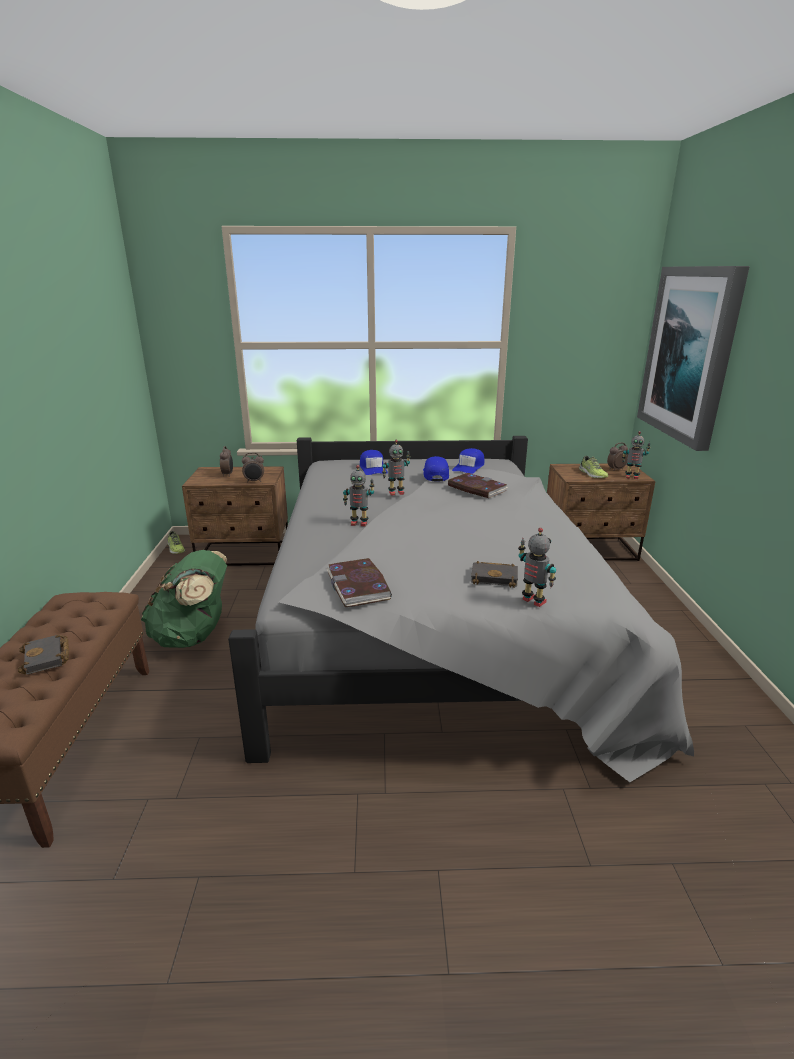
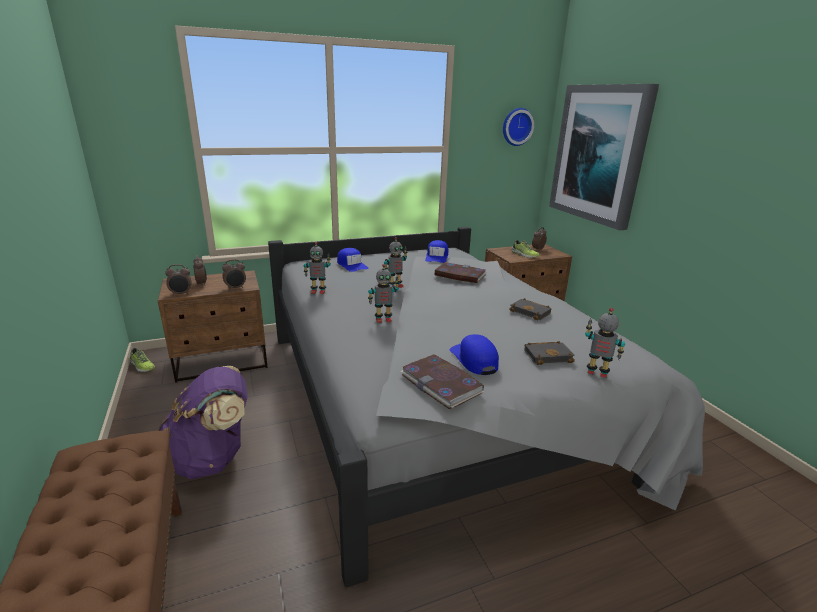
camera: 20 degrees left, 0 degrees up
black book [18,635,69,675] -> black book moved to [509,298,552,320]
green backpack [141,550,227,648] -> purple backpack [158,366,248,479]
blue cap [423,456,449,482] -> blue cap moved to [450,334,499,375]
toy robot [622,431,650,479] -> toy robot moved to [304,242,331,294]
none -> alarm clock [165,264,192,296]
none -> wall clock [503,108,534,146]

